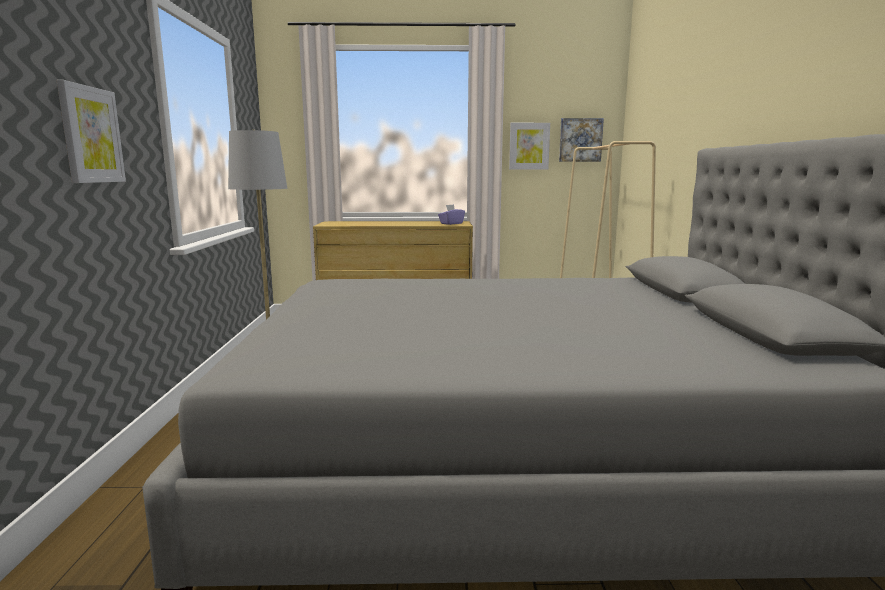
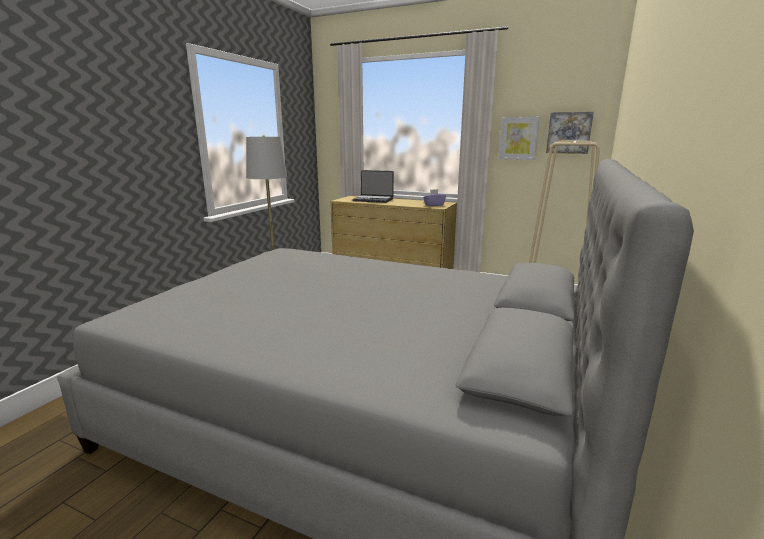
camera: 25 degrees right, 5 degrees up
picture [57,80,126,183] -> none
none -> laptop [353,170,394,203]

